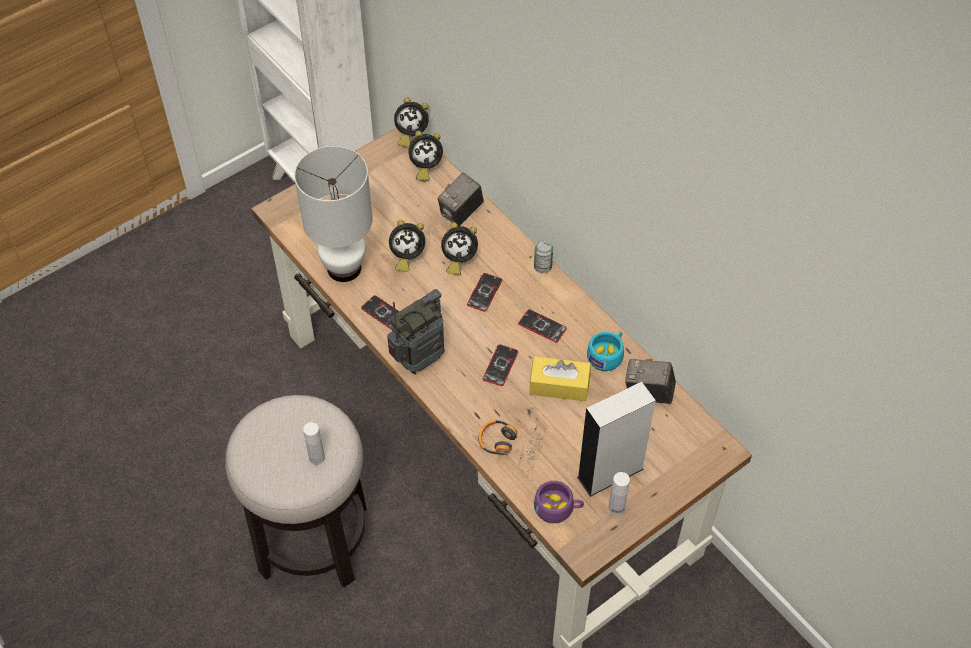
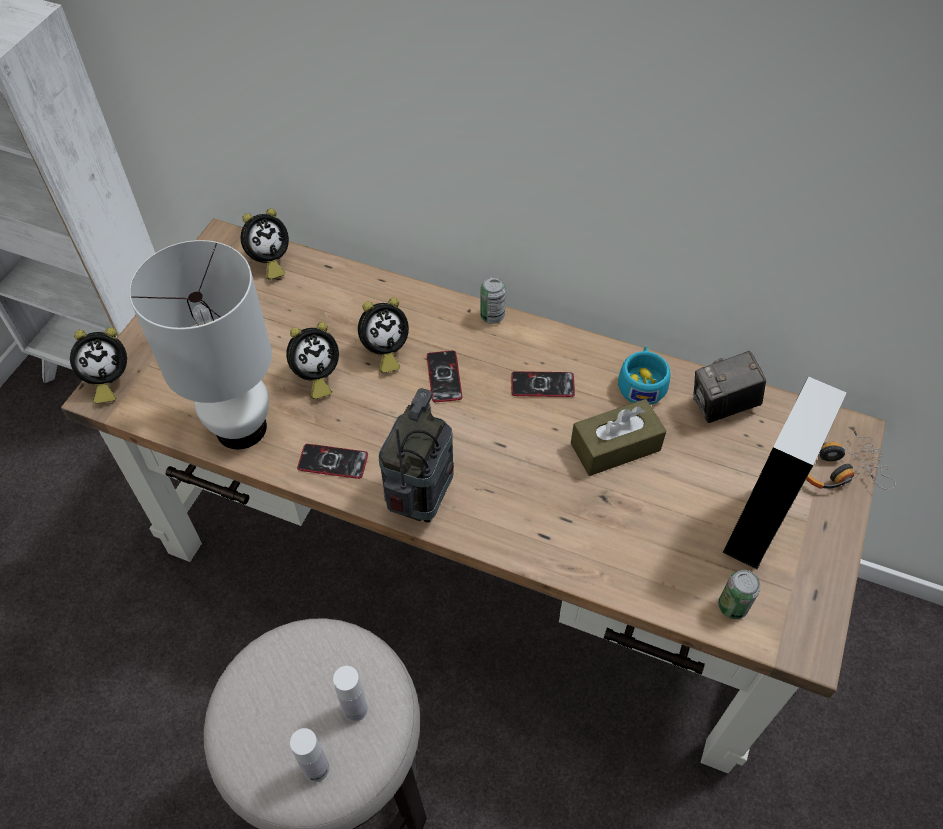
camera: 30 degrees left, 0 degrees up
alarm clock [394,97,429,148] -> alarm clock moved to [70,327,127,403]
camera [438,173,484,226] -> none
headphones [478,420,542,471] -> headphones moved to [806,428,896,490]
phone [483,344,518,386] -> none
yellow tissue box [530,356,591,401] -> brown tissue box [571,399,666,476]
purple cup [534,481,584,523] -> can [718,570,761,619]
white bottle [609,472,630,515] -> white bottle moved to [290,728,329,782]

